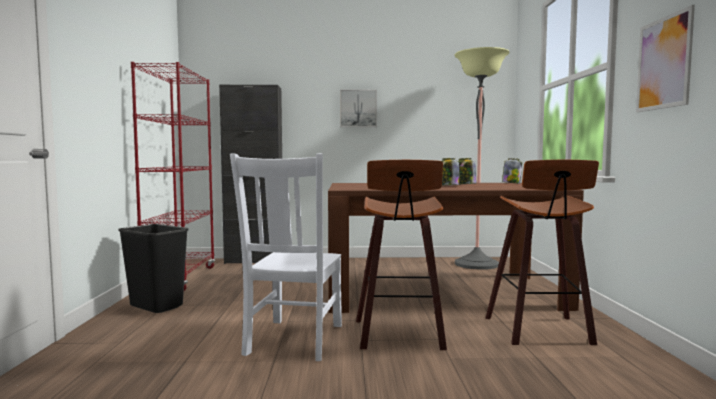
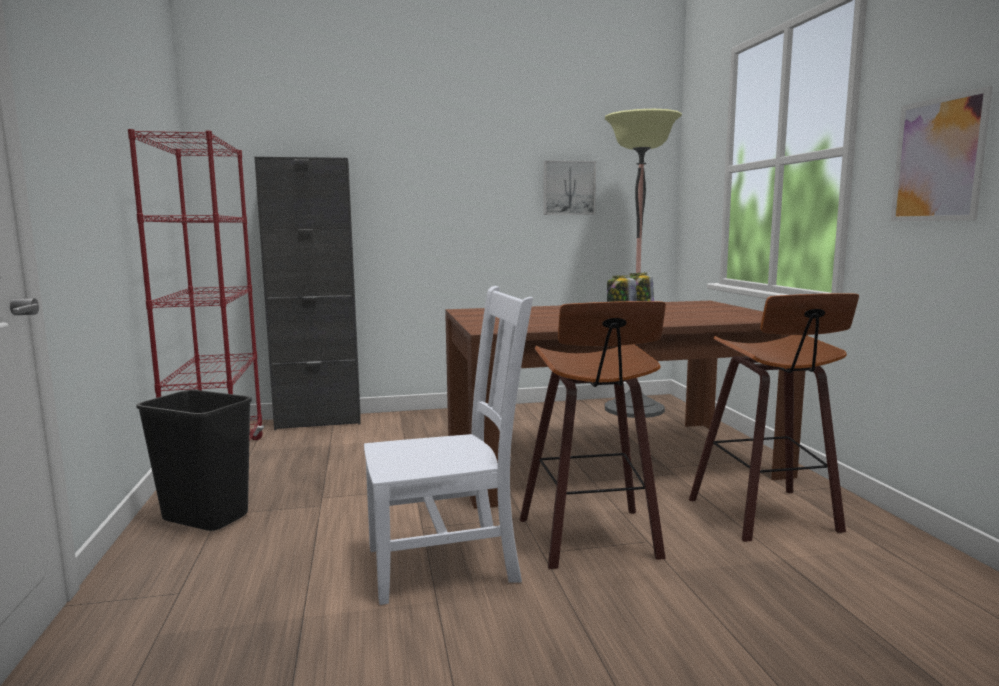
camera: 10 degrees left, 5 degrees up
white chair [230,153,342,361] -> white chair turned 105 degrees counterclockwise [364,286,533,605]
picture [340,90,377,127] -> picture moved to [544,160,596,215]
jar [502,158,522,184] -> none

